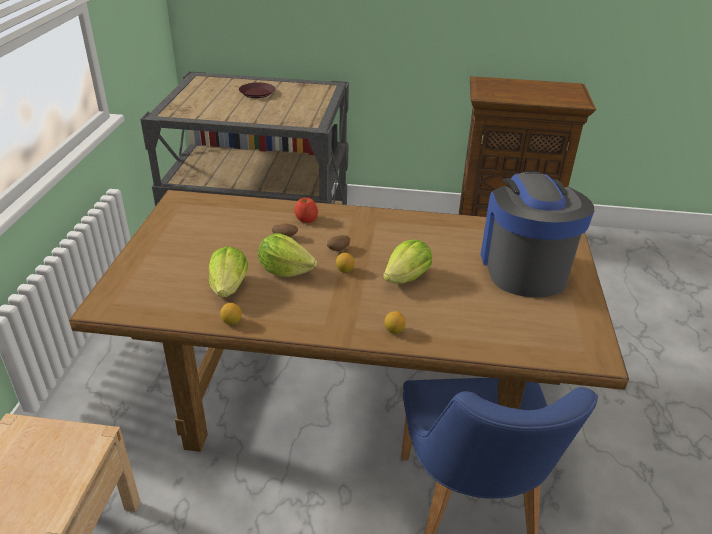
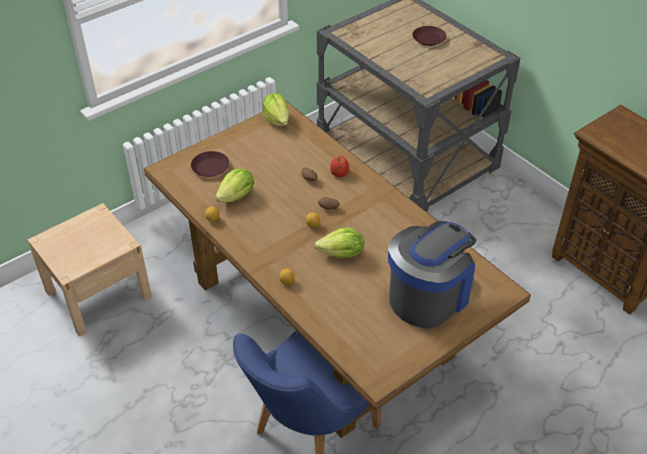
camera: 45 degrees right, 10 degrees up
lettuce [258,233,317,277] -> lettuce moved to [262,93,289,126]
none -> brown plate [191,151,230,177]

